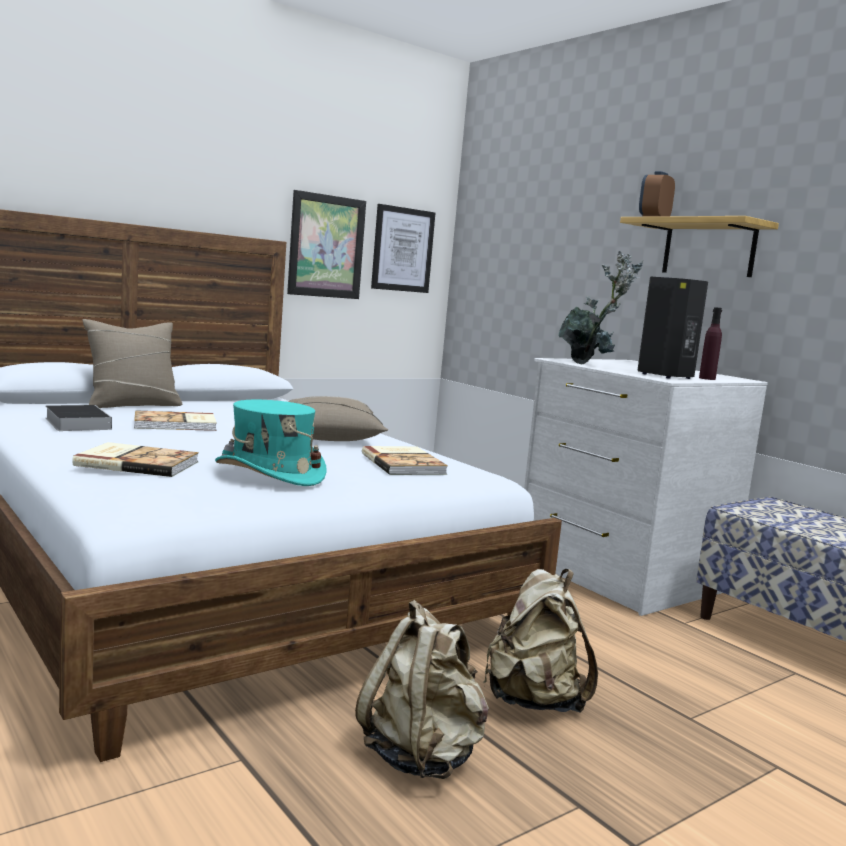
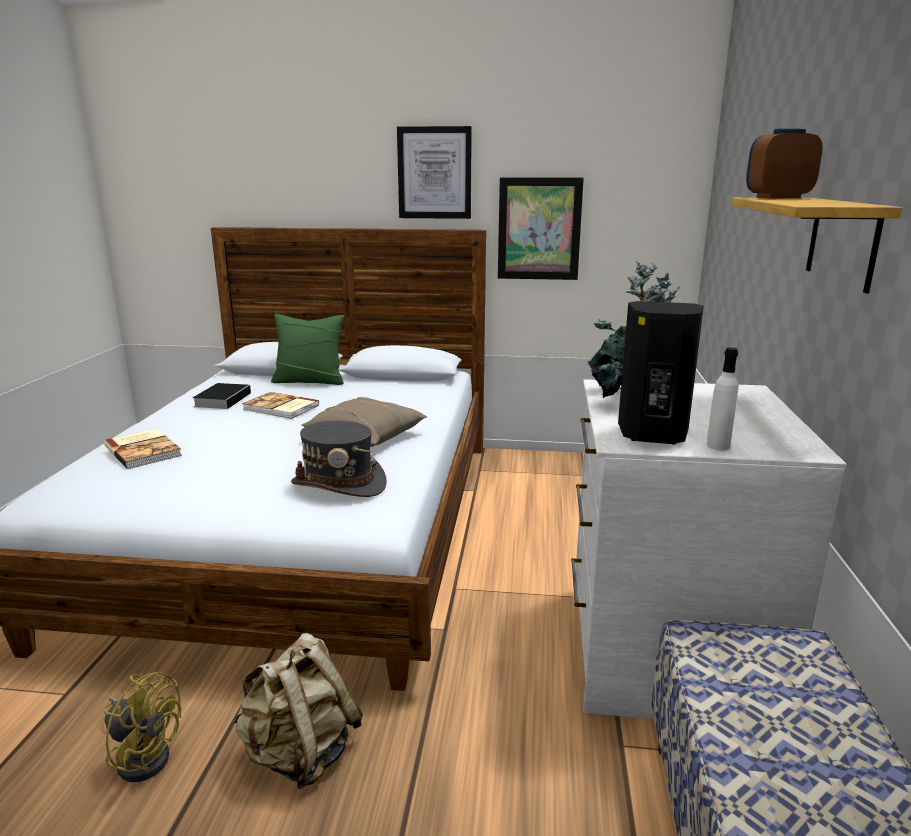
camera: 45 degrees right, 10 degrees up
beige pillow [82,319,182,408] -> green pillow [271,314,344,385]
turquoise hat [215,400,327,486] -> none
beige backpack [355,600,489,779] -> yellow fan [104,672,181,782]
book [362,446,448,475] -> grey hat [291,421,387,497]
picture [371,204,435,293] -> picture moved to [397,126,472,219]
purple bottle [699,307,722,380] -> white bottle [707,347,738,450]

